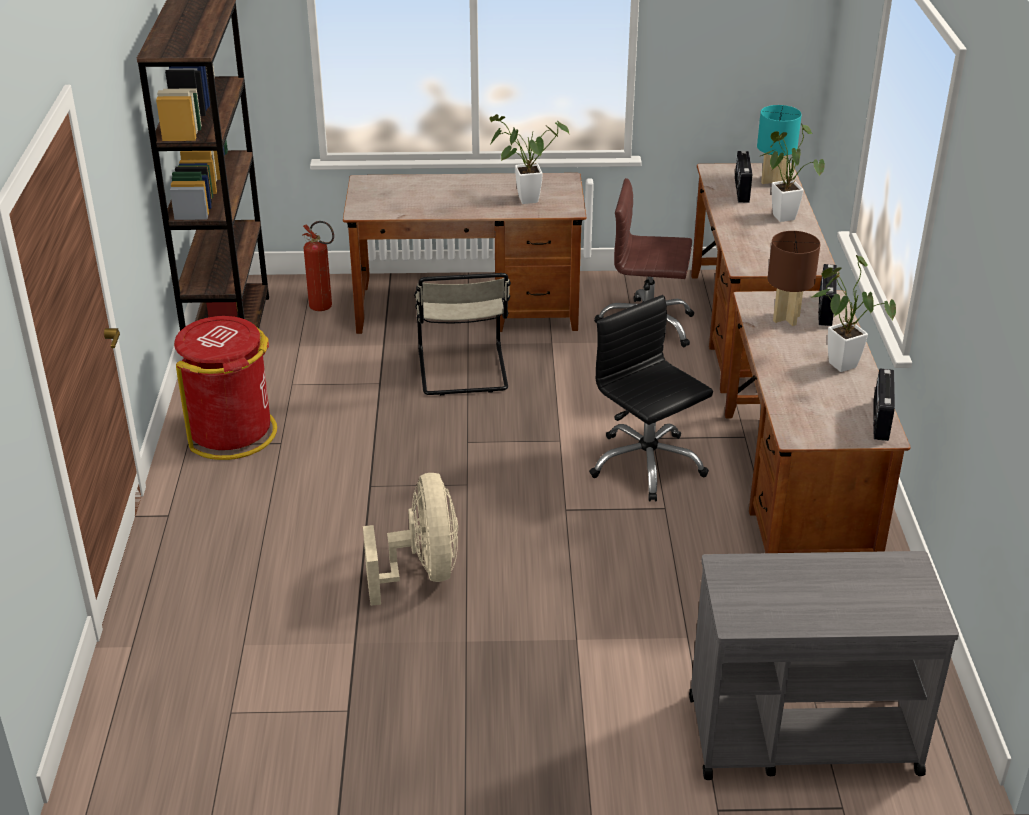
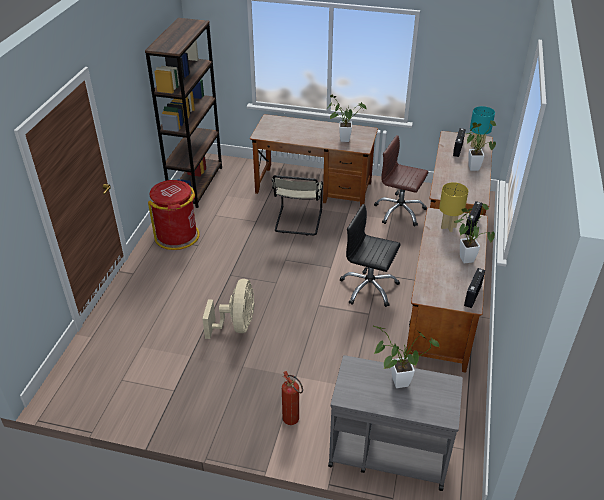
camera: 15 degrees right, 5 degrees up
fire extinguisher [302,221,334,311] -> fire extinguisher moved to [282,371,303,425]
black office chair [589,295,713,501] -> black office chair turned 45 degrees counterclockwise [340,204,400,307]
brown table lamp [768,231,820,326] -> yellow table lamp [439,182,468,232]
none -> potted plant [373,325,439,388]

